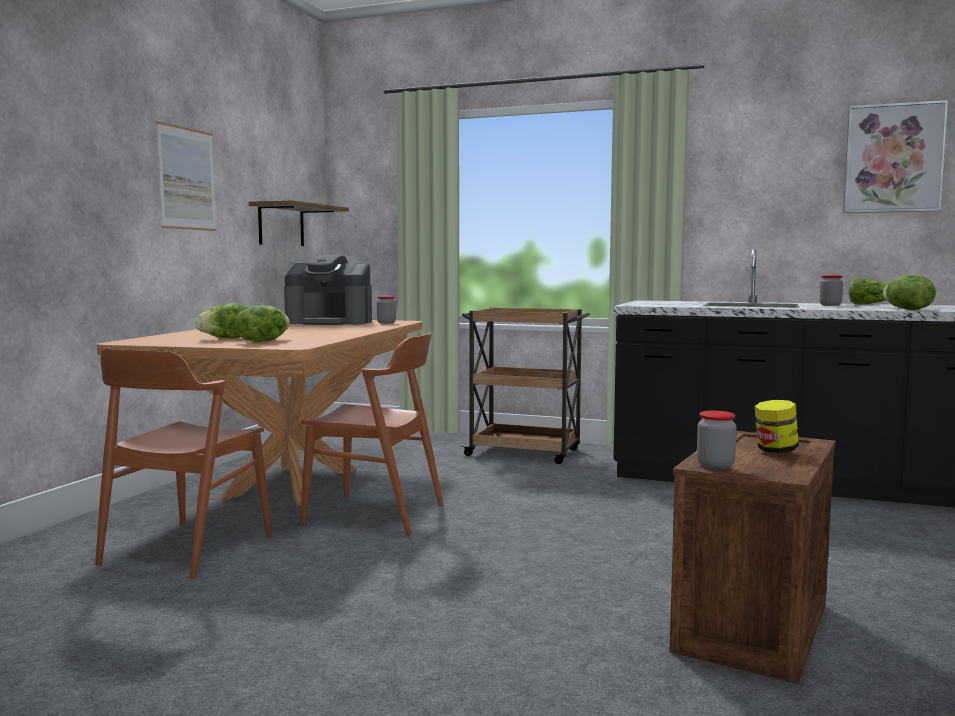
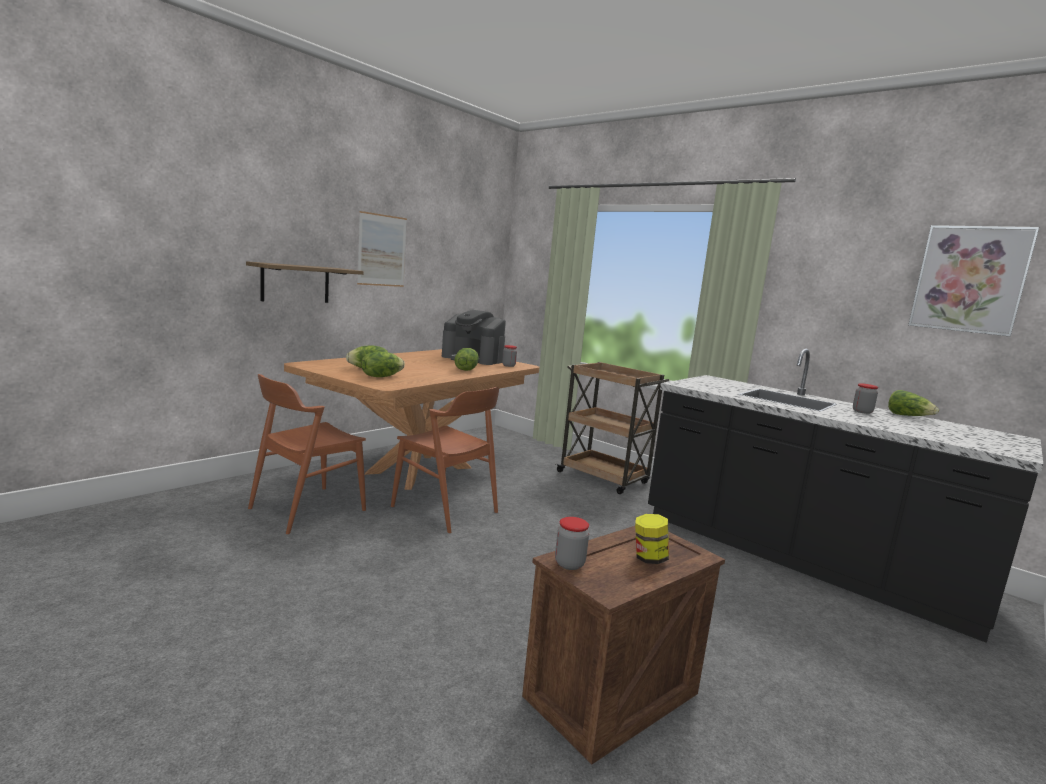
camera: 20 degrees right, 5 degrees up
shelf [249,200,349,246] -> shelf moved to [246,261,364,303]
lettuce [883,275,936,310] -> lettuce moved to [455,348,479,371]

